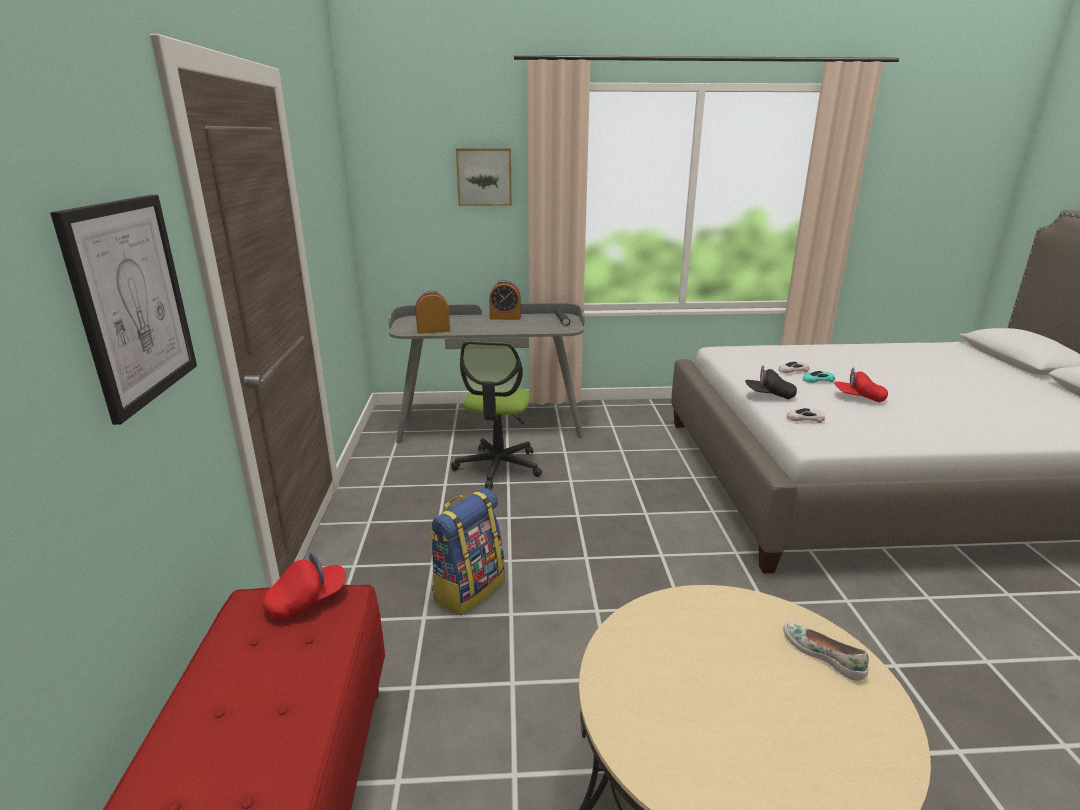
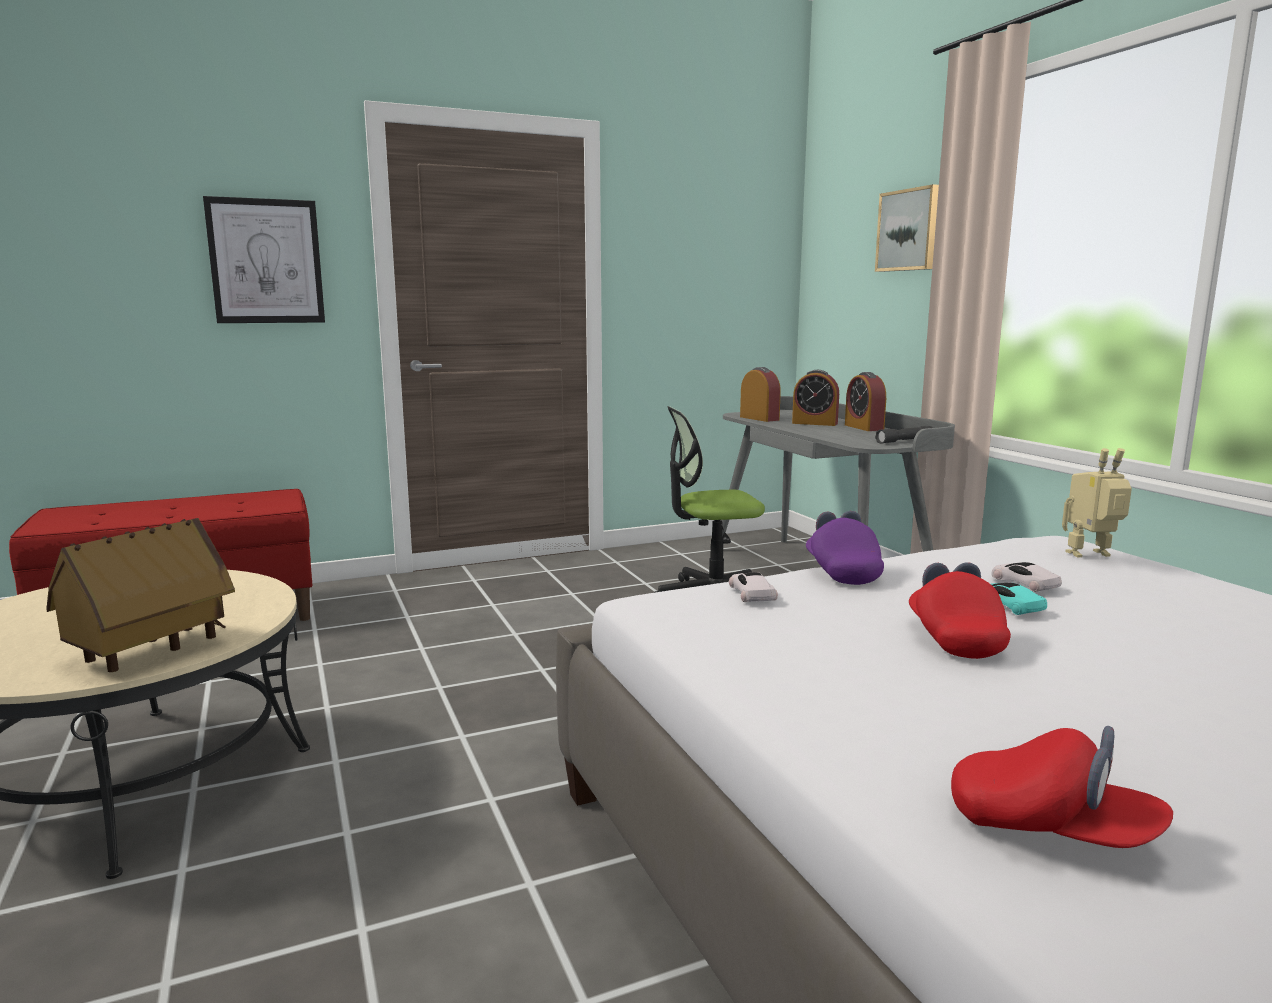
camera: 70 degrees right, 10 degrees down
red cap [263,552,346,620] -> red cap moved to [951,726,1173,848]
backpack [429,488,505,615] -> none
black cap [745,366,797,399] -> purple cap [806,511,884,585]
white shoe [783,622,869,681] -> toy house [46,518,235,672]
none -> alarm clock [792,370,839,426]
none -> toy robot [1062,448,1132,557]

